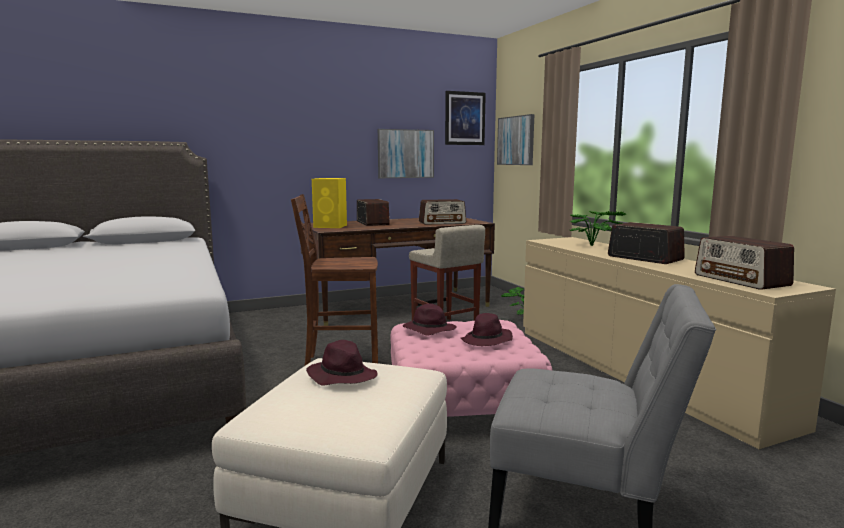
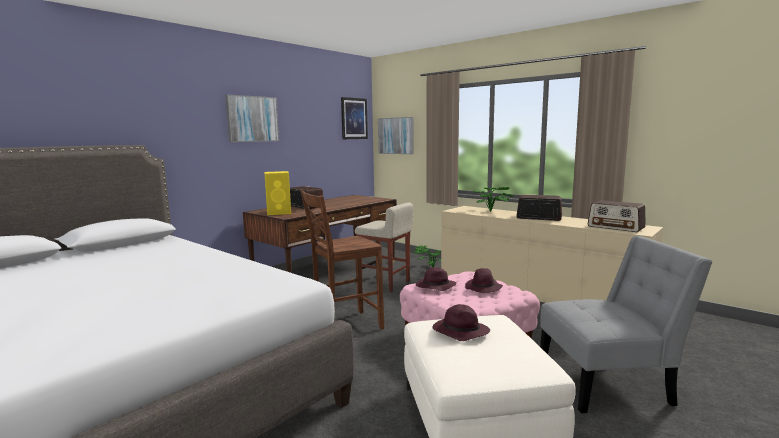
camera: 25 degrees left, 0 degrees up
picture [378,129,434,178] -> picture moved to [225,94,279,142]
radio [419,199,466,225] -> none

